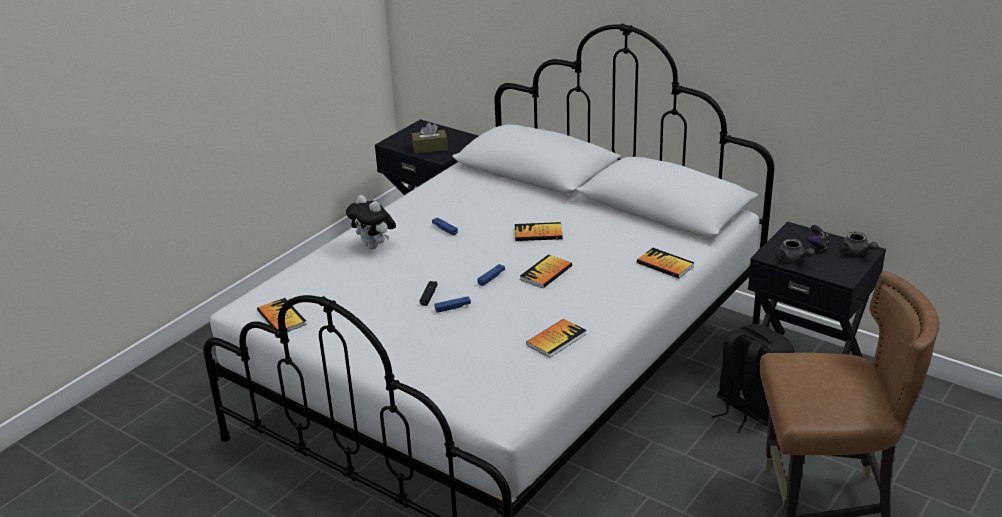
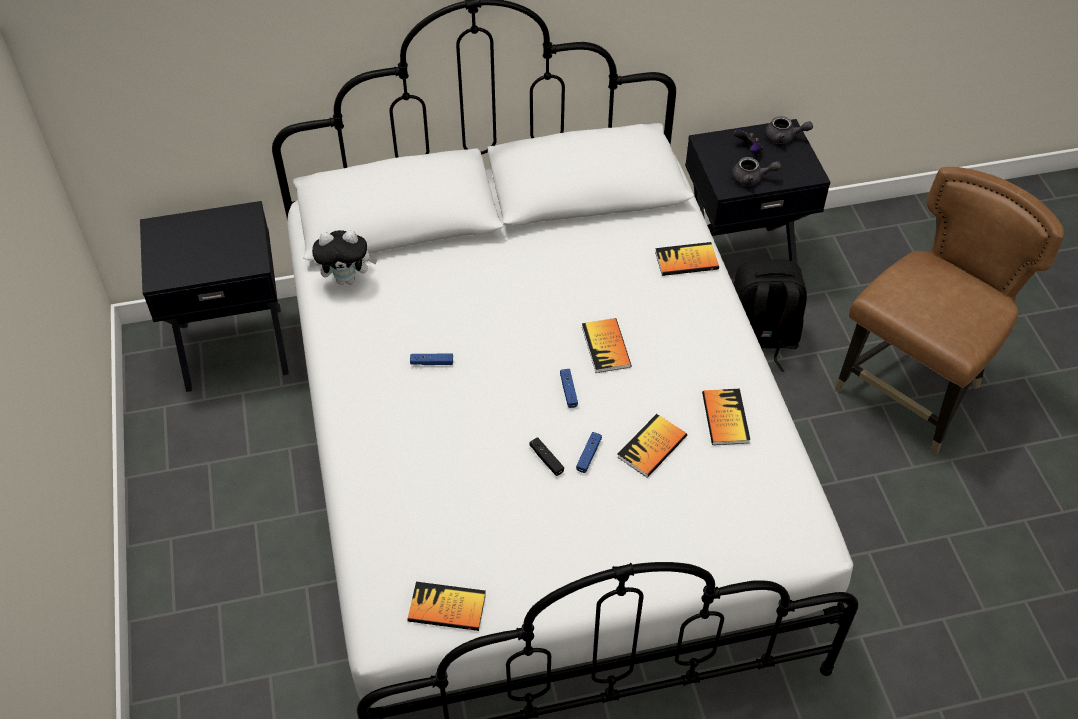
camera: 50 degrees left, 20 degrees up
plush toy [346,195,396,249] -> plush toy moved to [312,230,378,285]
brown tissue box [412,122,448,154] -> none
book [515,222,563,241] -> book moved to [617,414,687,478]

